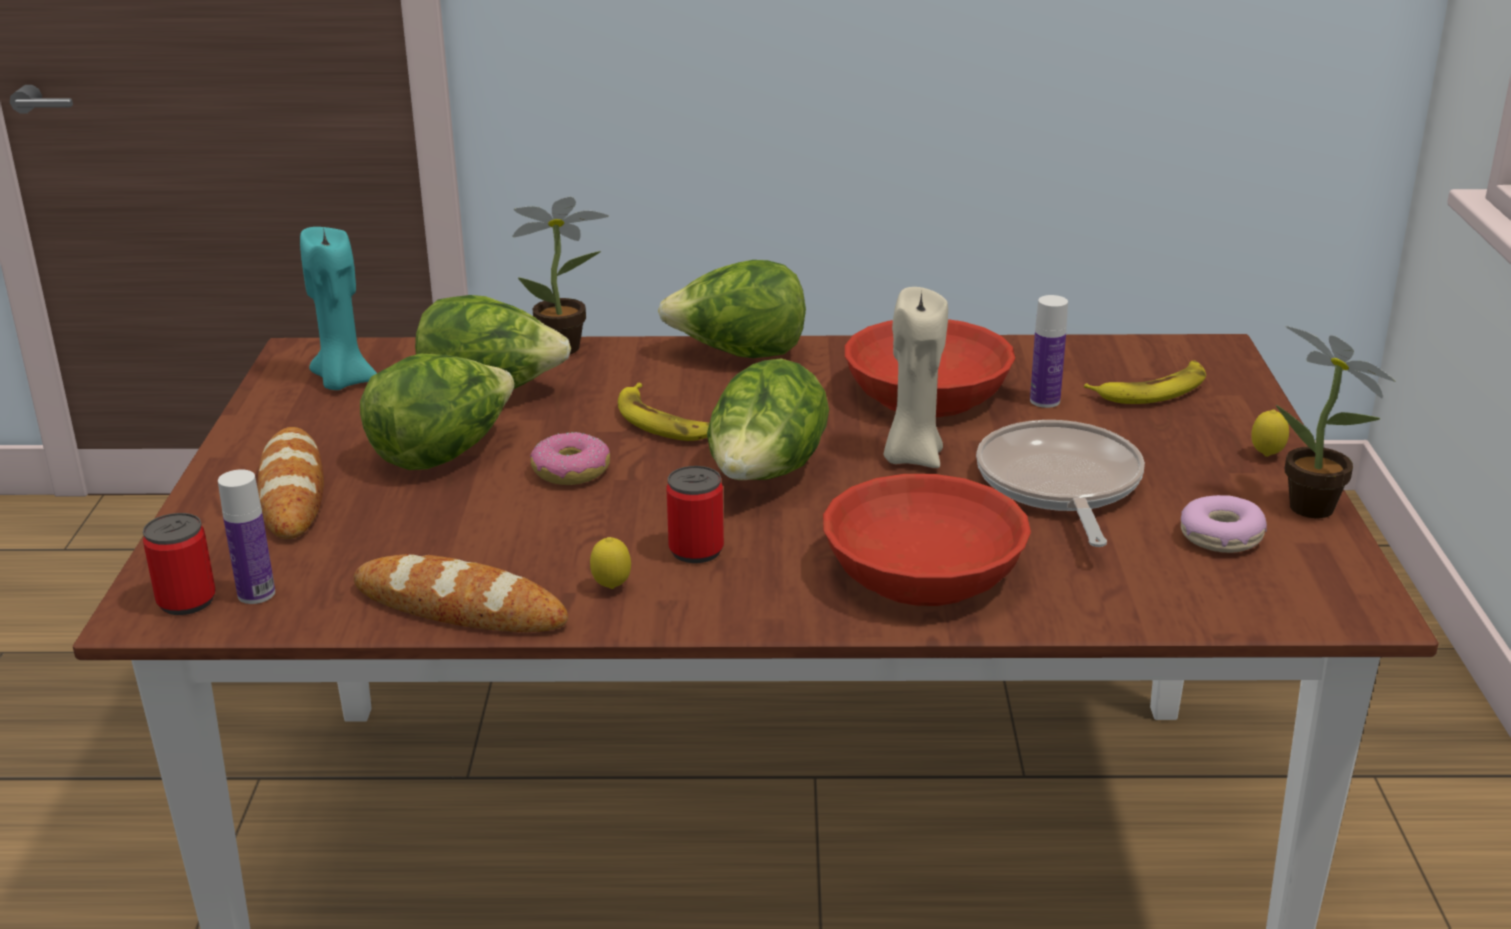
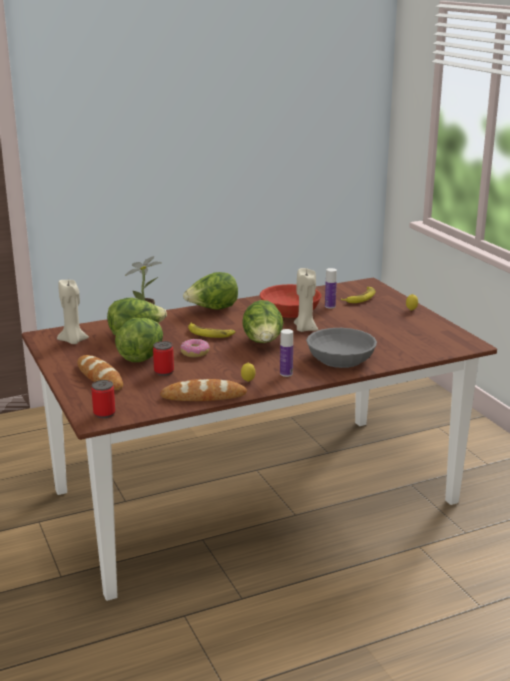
camera: 25 degrees left, 5 degrees down
bottle [218,469,275,604] -> bottle moved to [280,329,293,377]
turquoise candle [300,226,377,390] -> beige candle [57,280,89,344]
can [667,466,724,563] -> can moved to [153,341,174,376]
red bowl [823,474,1031,606] -> grey bowl [306,328,377,368]
frying pan [976,420,1145,547] -> none
donut [1181,495,1267,553] -> none
potted plant [1276,326,1395,518] -> none

